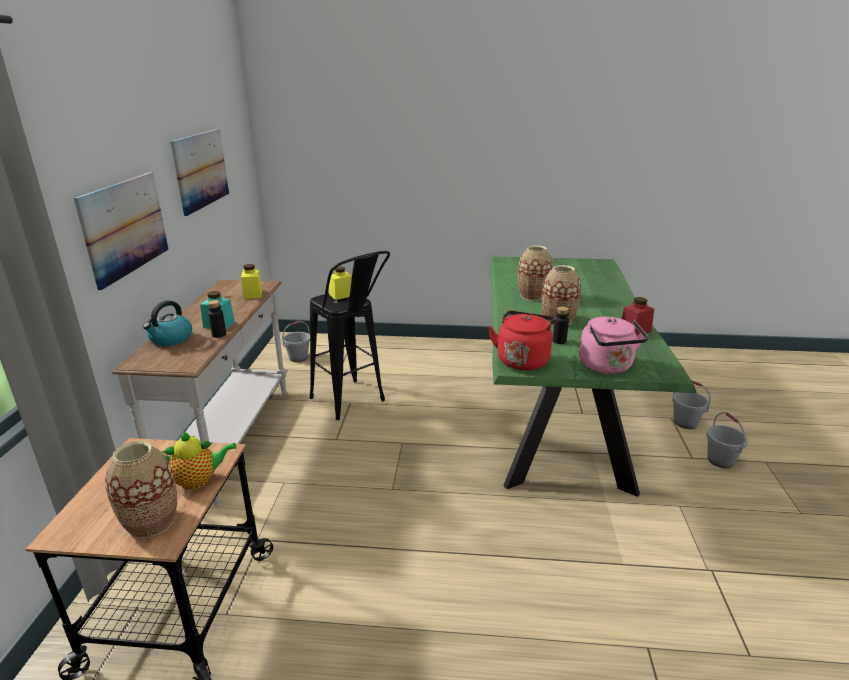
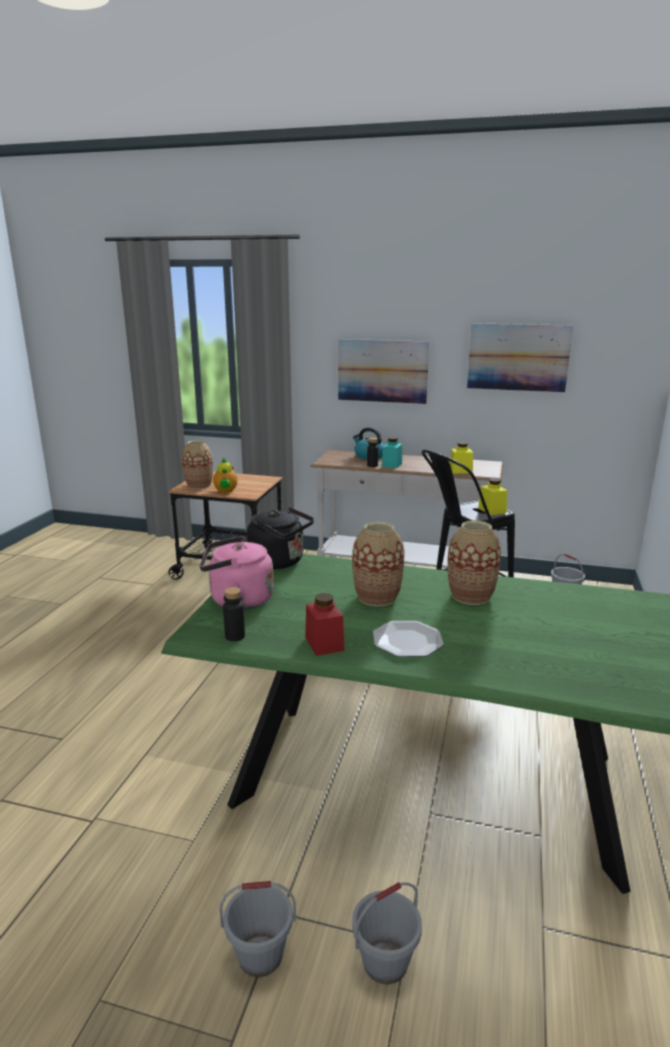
camera: 100 degrees right, 5 degrees down
red kettle [488,311,557,370] -> black kettle [247,507,314,569]
black bottle [553,307,569,344] -> black bottle moved to [223,587,245,641]
none -> plate [373,621,444,657]

